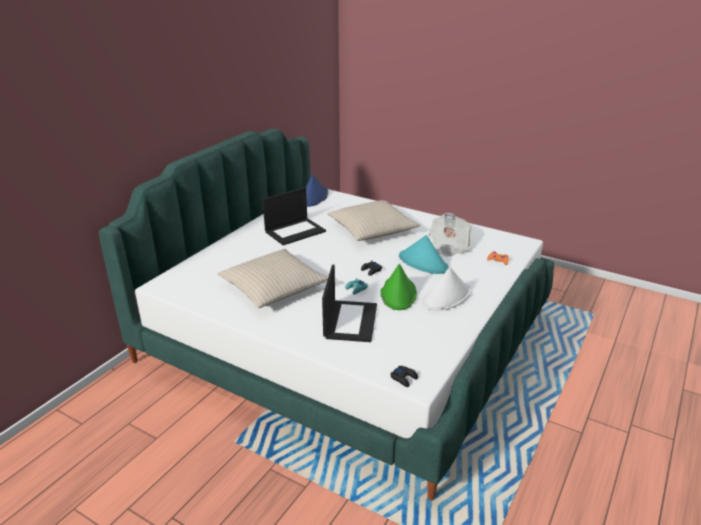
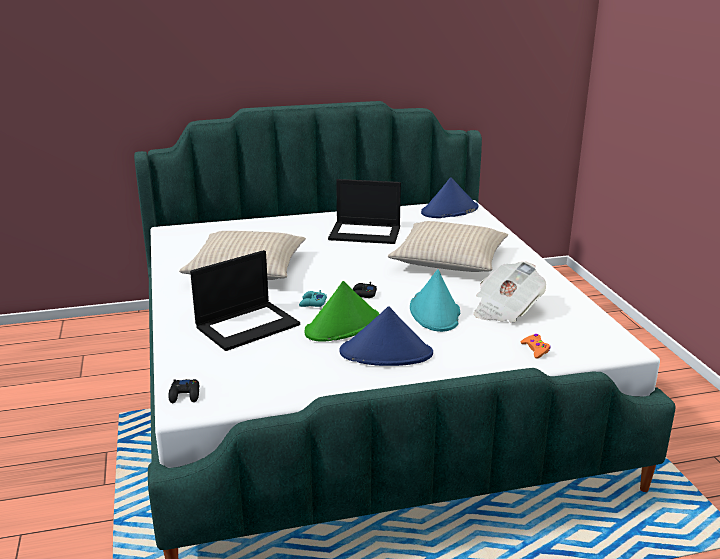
camera: 45 degrees right, 5 degrees down
white hat [422,267,471,311] -> blue hat [339,307,433,366]

